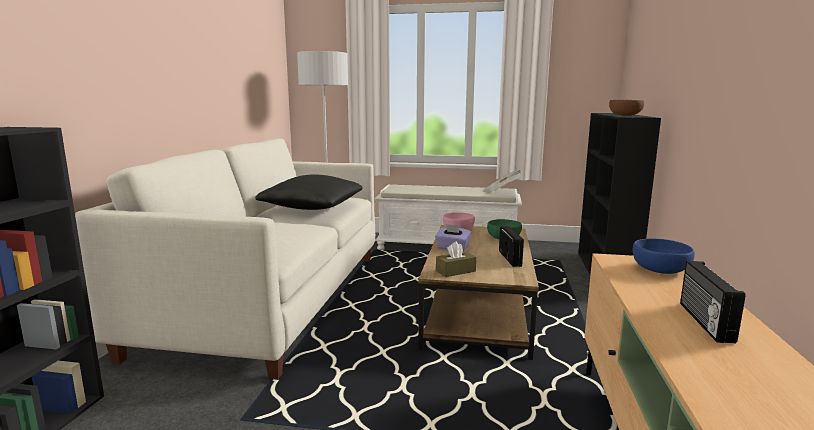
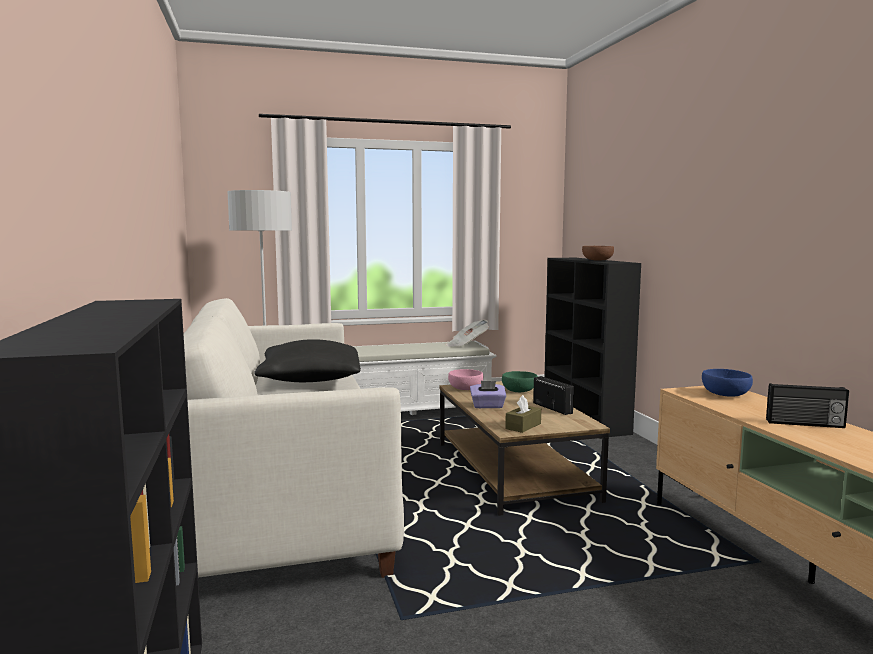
camera: 25 degrees left, 5 degrees down
radio [680,261,746,343] -> radio turned 60 degrees counterclockwise [766,383,849,428]

